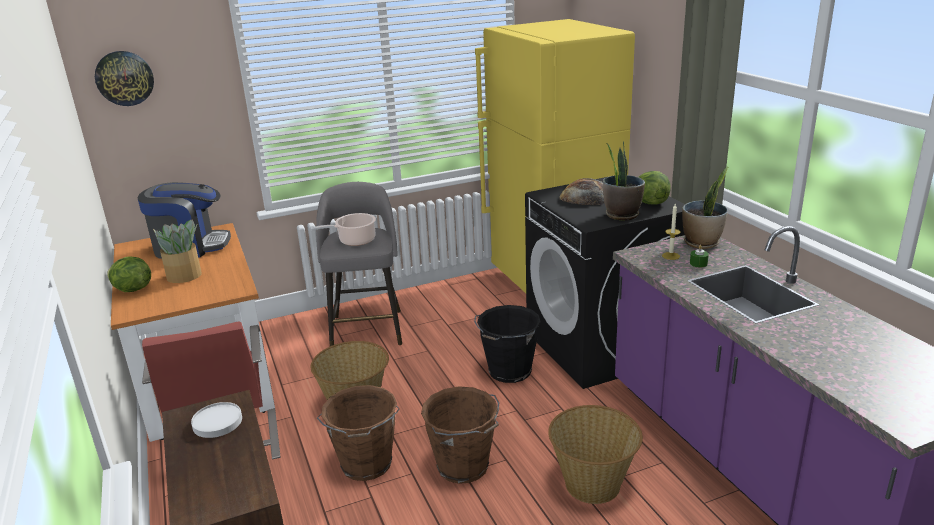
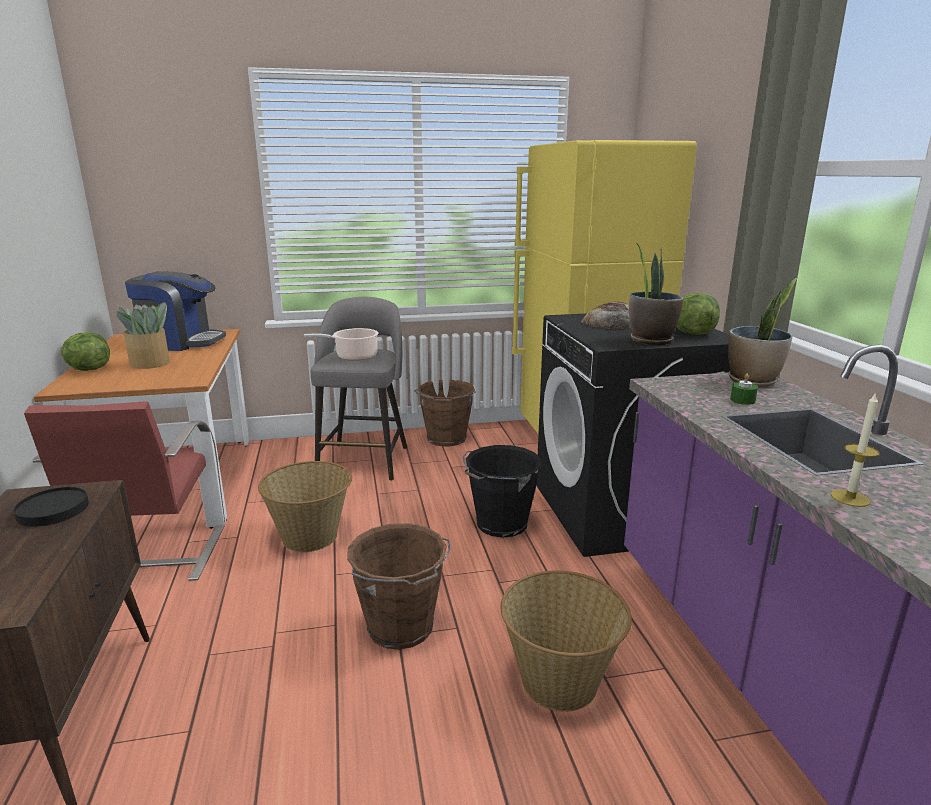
camera: 10 degrees right, 5 degrees down
wall clock [95,51,154,106] -> none
white plate [191,402,242,438] -> black plate [13,487,89,527]
brown bucket [317,385,400,481] -> brown bucket moved to [414,380,476,446]
candle [662,204,681,260] -> candle moved to [831,392,879,507]

